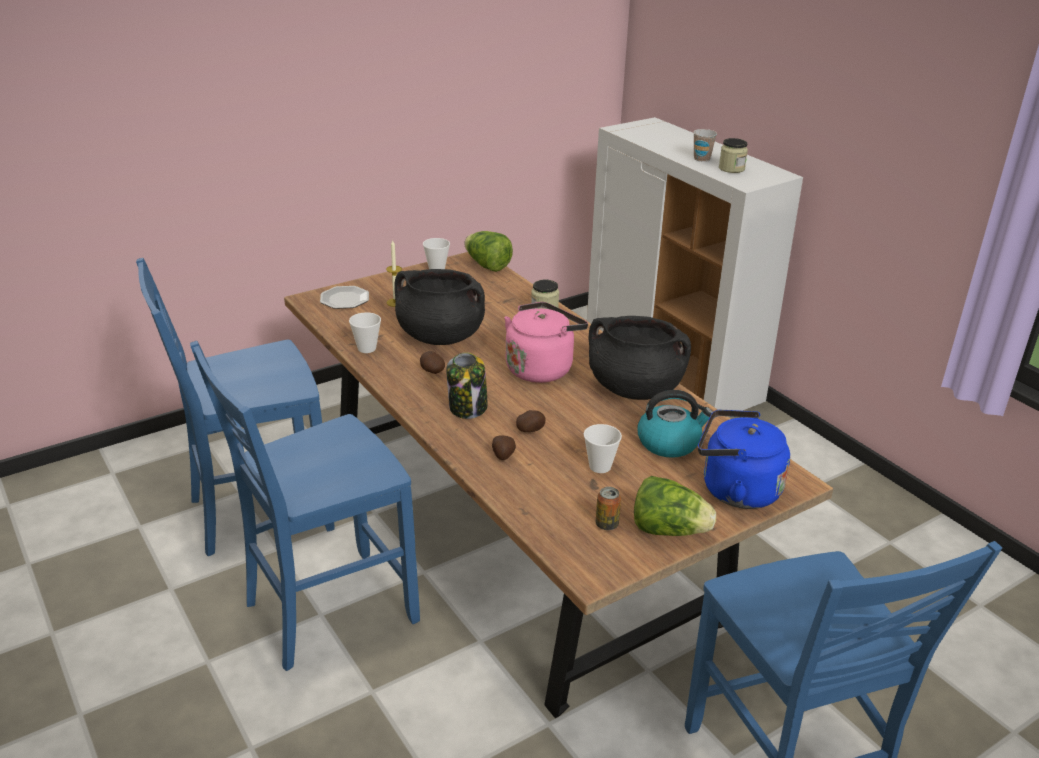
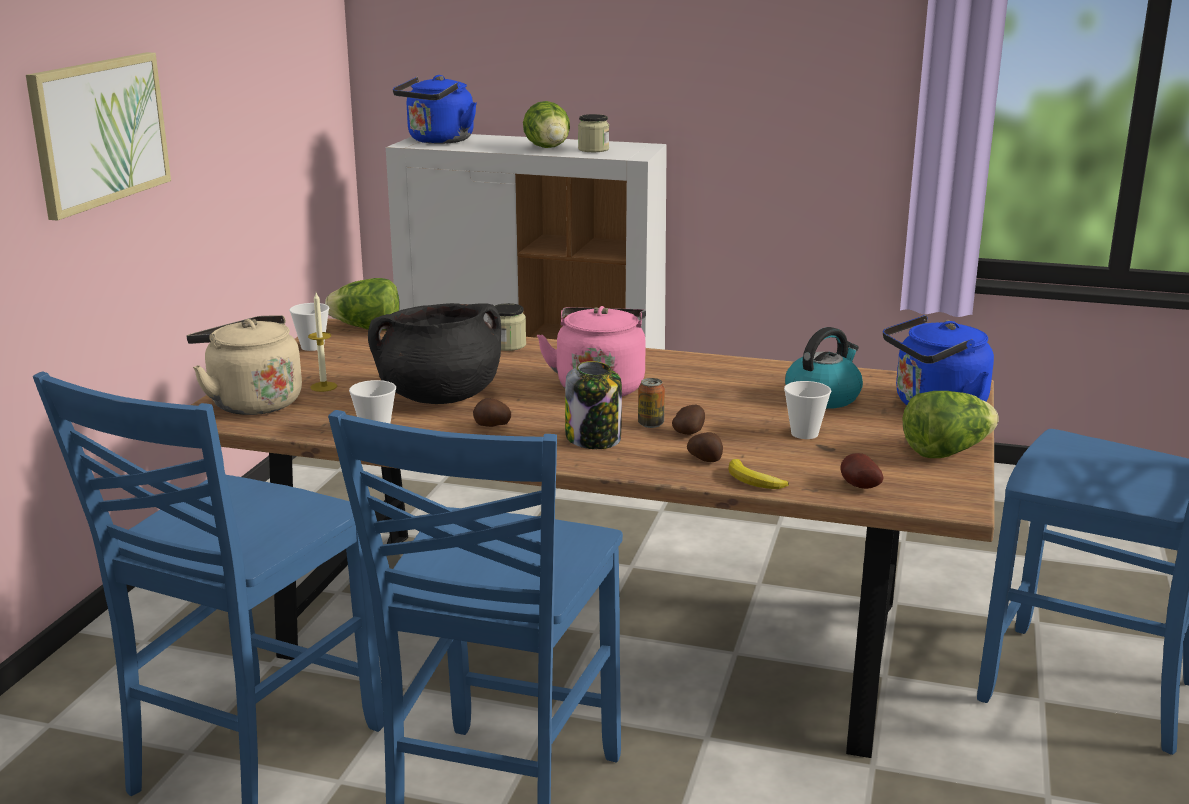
camera: 40 degrees left, 10 degrees down
plate [320,286,369,309] -> beige kettle [187,315,302,415]
black cooking pot [588,316,691,400] -> none
can [596,487,621,530] -> can moved to [638,378,665,428]
cup [693,129,717,162] -> lettuce [523,101,570,148]
none -> picture [26,52,171,221]
none -> blue kettle [393,75,477,144]
none -> banana [729,459,789,489]
none -> potato [840,453,884,489]

